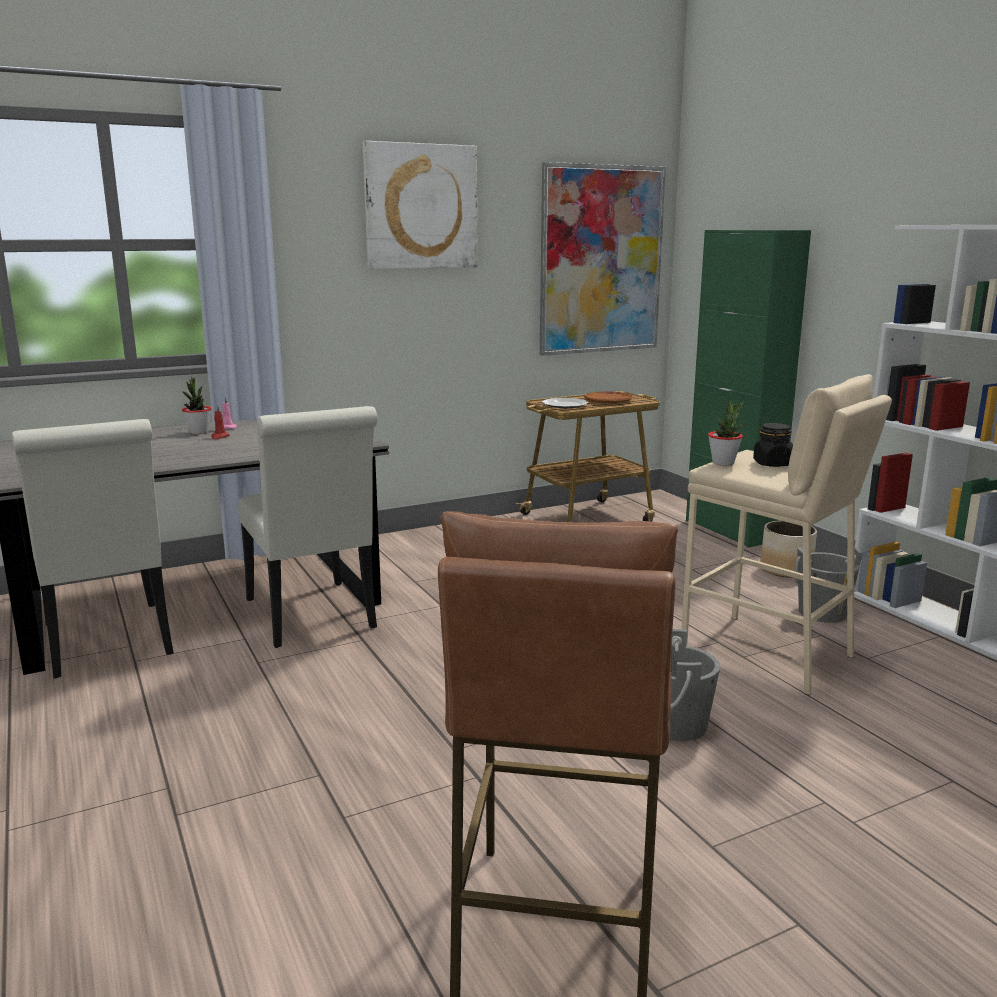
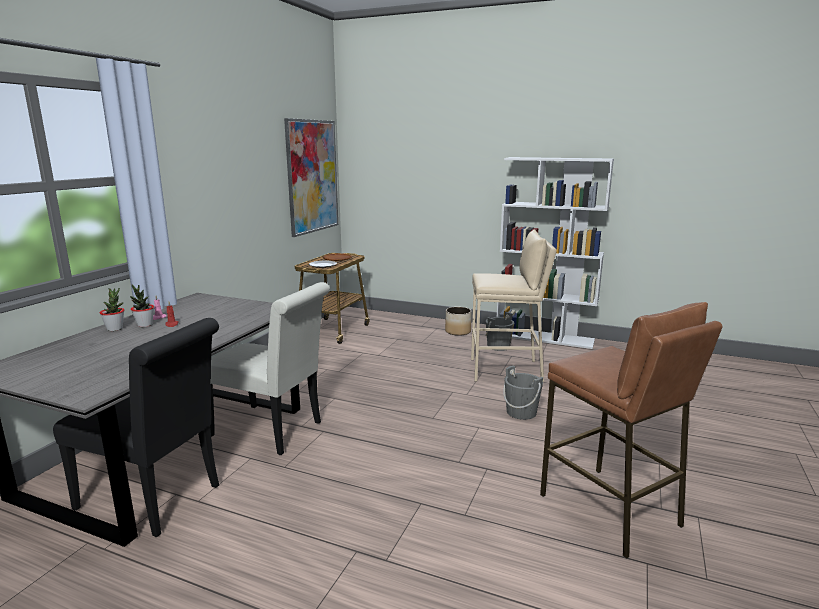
camera: 40 degrees left, 0 degrees up
white chair [12,419,174,679] -> black chair [53,318,219,537]
picture [363,141,478,270] -> none
green cabinet [686,230,811,548] -> none
potted plant [708,399,745,466] -> potted plant moved to [100,288,124,331]
black jar [753,423,793,467] -> none

